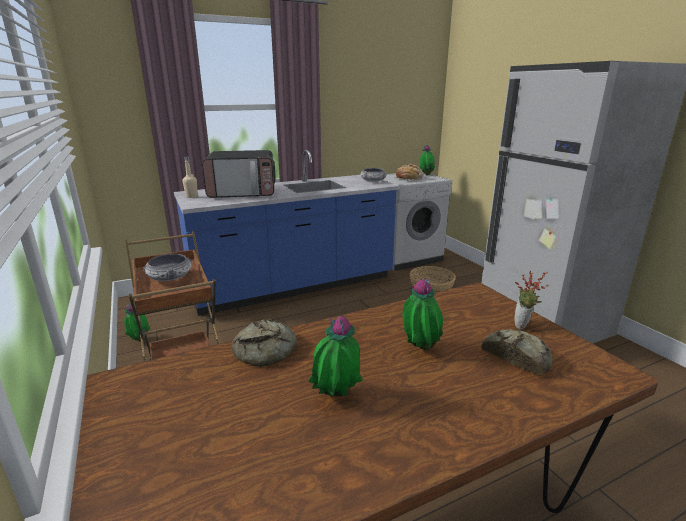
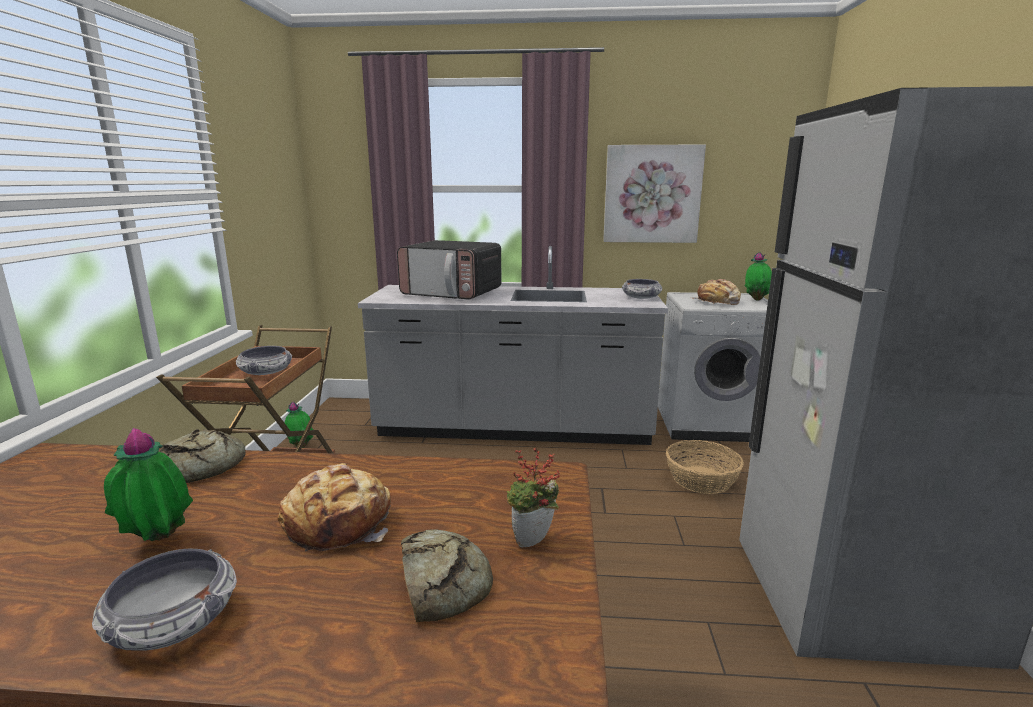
camera: 30 degrees right, 5 degrees down
blue counter [174,150,400,316] -> grey counter [358,246,668,445]
beige bottle [182,157,198,198] -> none
potted plant [402,279,444,351] -> bread [277,463,391,552]
none -> bowl [92,549,237,651]
none -> picture [603,145,706,243]

